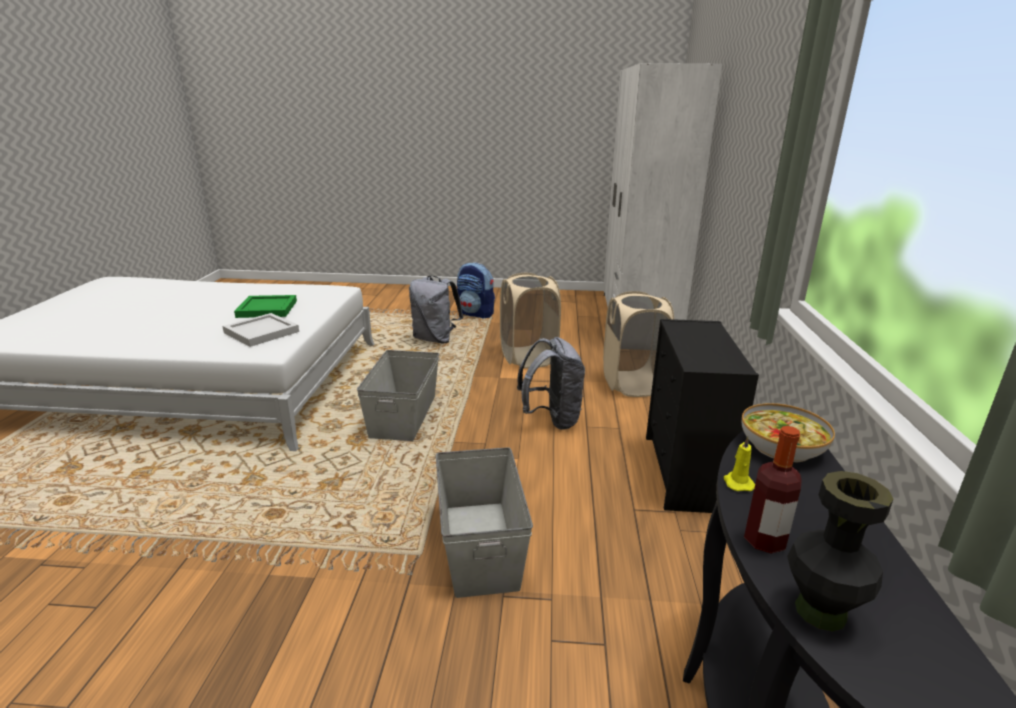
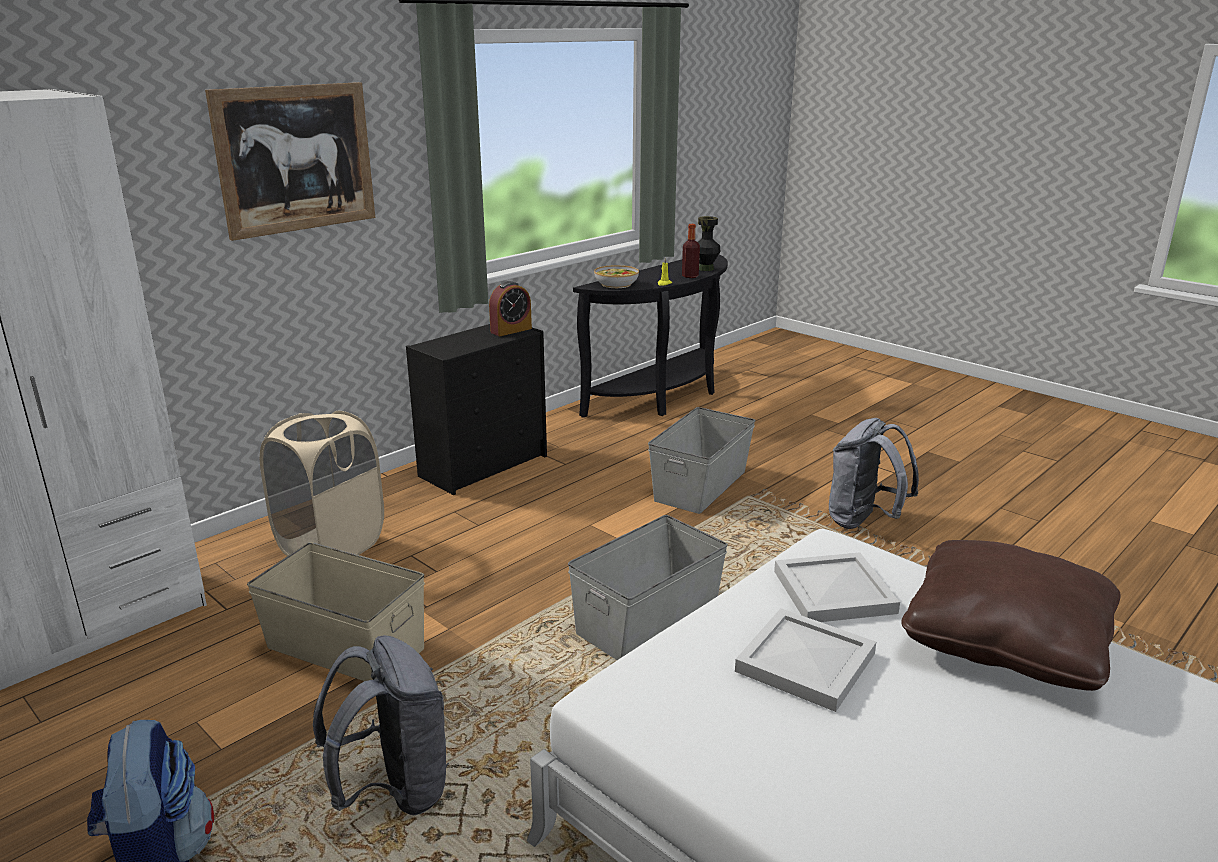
camera: 140 degrees left, 0 degrees up
green tray [234,295,297,318] -> white tray [735,608,876,712]
beige laundry basket [500,273,561,368] -> beige storage box [247,542,425,681]
grey backpack [517,337,585,430] -> grey backpack moved to [829,418,919,529]
none -> picture [205,82,375,241]
none -> alarm clock [489,281,532,336]
none -> brown pillow [901,540,1121,691]

